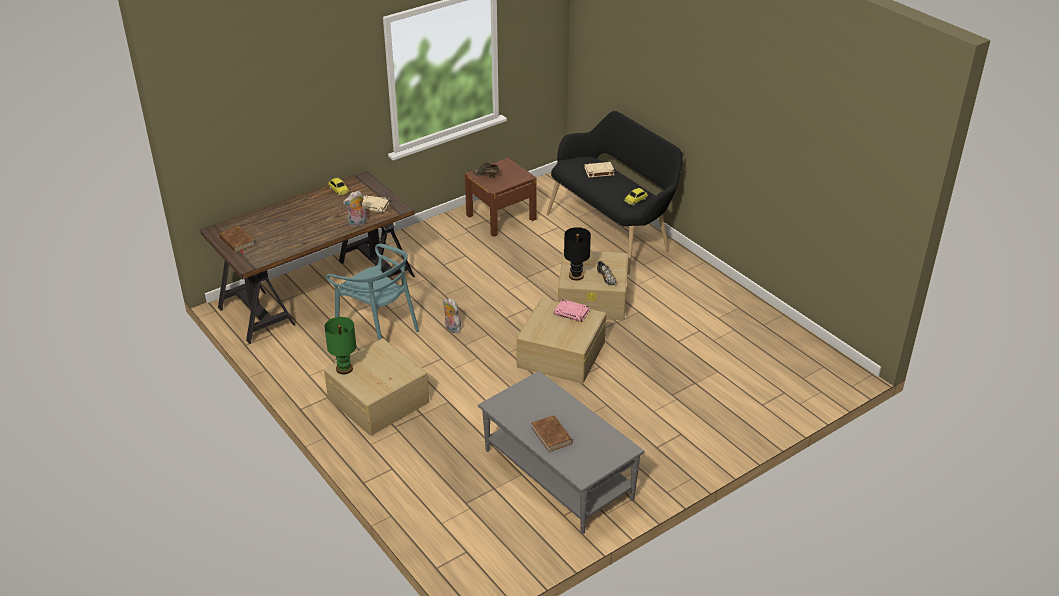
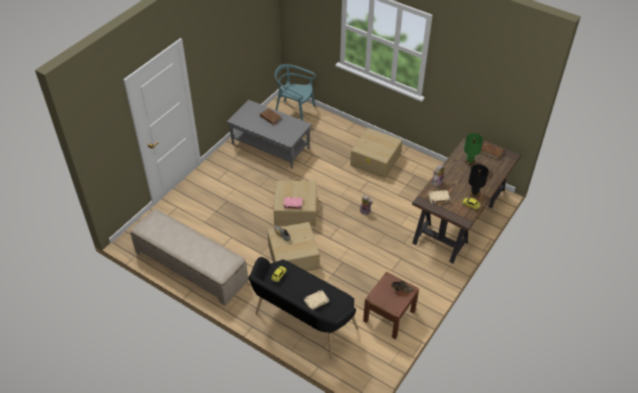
camera: 160 degrees right, 10 degrees up
green table lamp [324,317,356,374] -> green table lamp moved to [464,133,483,165]
turquoise chair [326,244,419,340] -> turquoise chair moved to [275,64,316,121]
black table lamp [564,227,591,280] -> black table lamp moved to [469,164,489,197]
none -> beige bench [131,209,248,305]

